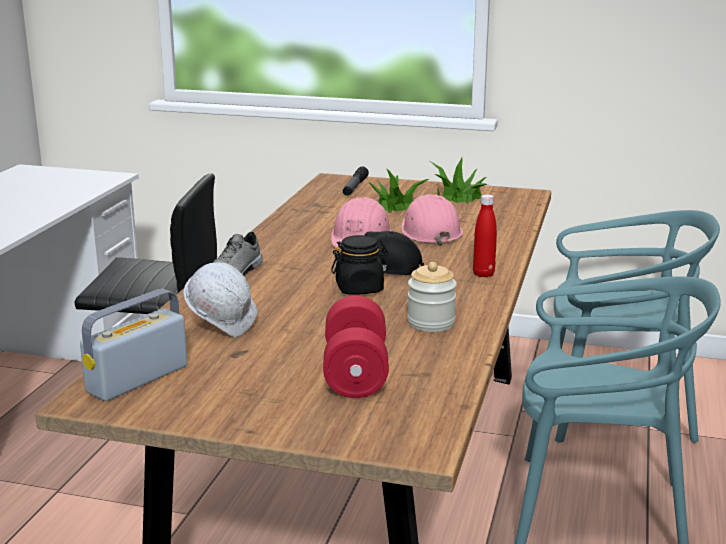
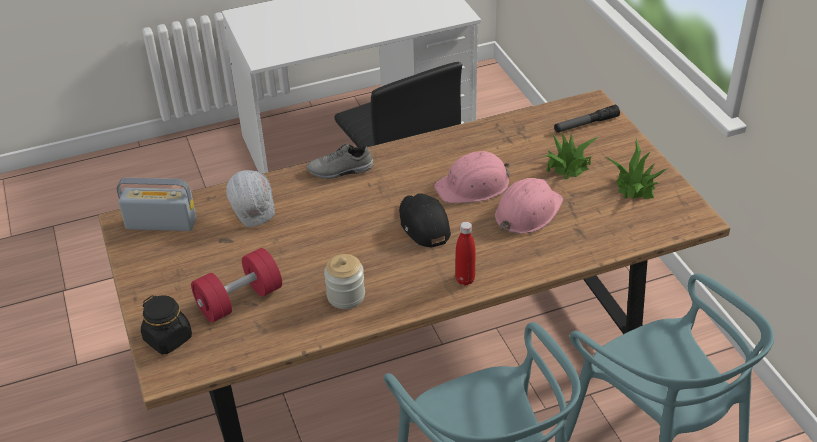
camera: 55 degrees right, 20 degrees up
black jar [331,235,389,295] -> black jar moved to [141,295,192,354]

